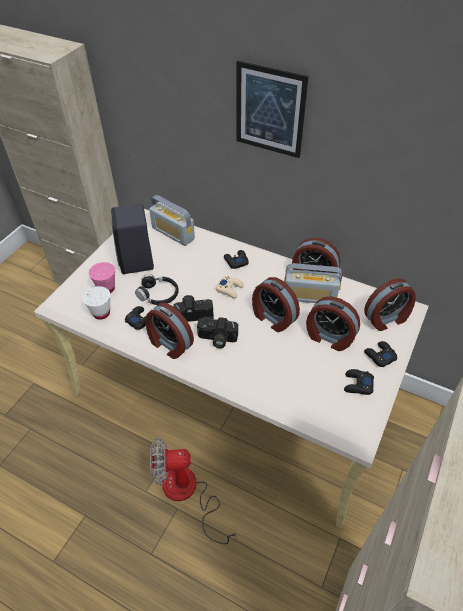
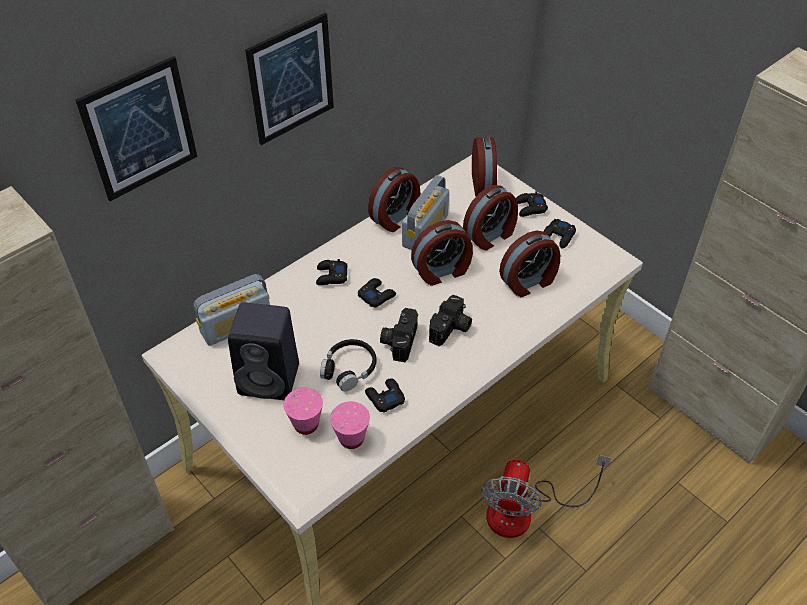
camera: 70 degrees left, 0 degrees up
white cup [83,286,110,320] -> pink cup [330,402,370,449]
alarm clock [146,303,194,359] -> alarm clock moved to [499,230,560,297]
beige game controller [215,276,244,298] -> black game controller [358,278,396,307]
none -> picture [75,56,197,201]

